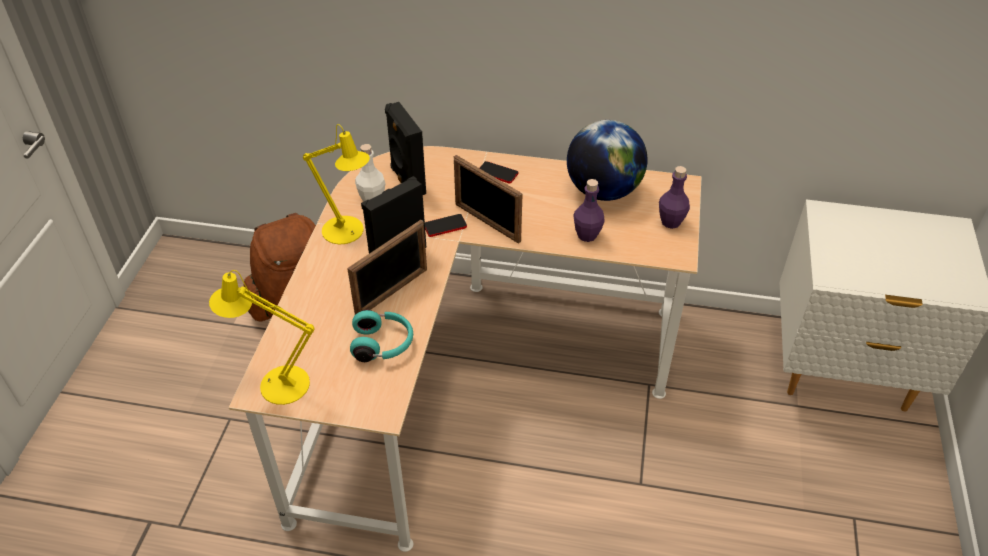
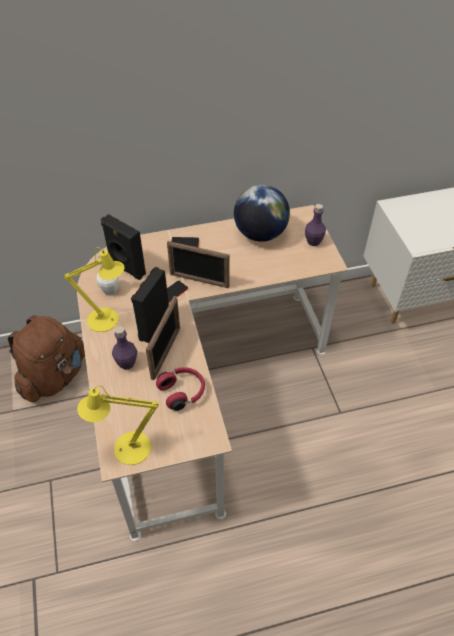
camera: 25 degrees left, 5 degrees up
turquoise headphones [350,310,413,362] -> red headphones [156,367,205,411]
purple bottle [573,179,605,242] -> purple bottle moved to [112,326,137,370]

